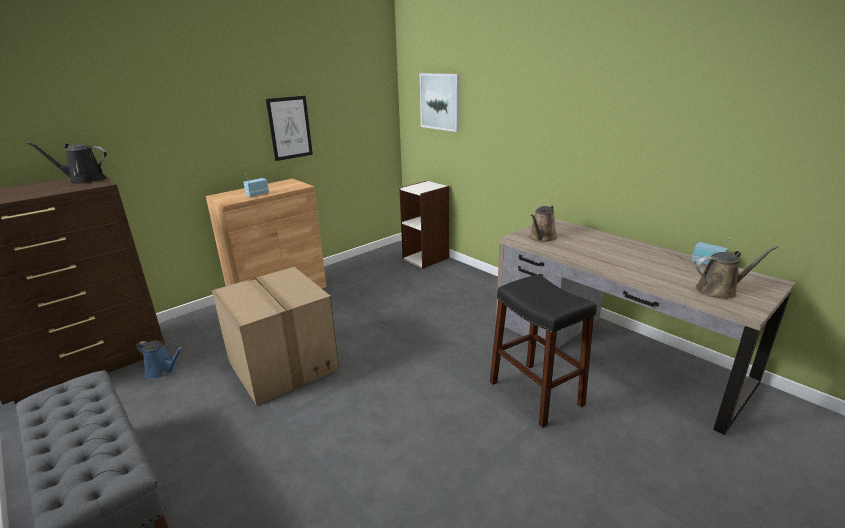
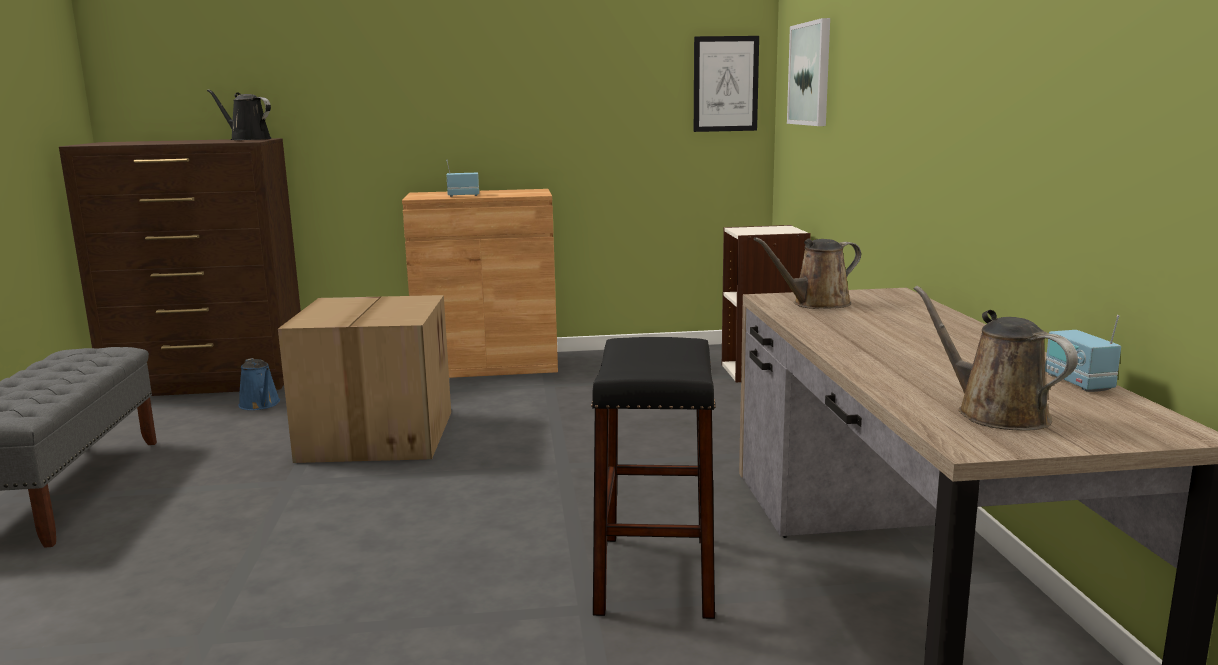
camera: 35 degrees right, 10 degrees down
picture [266,96,313,161] -> picture moved to [694,36,759,132]
brown watering can [695,246,778,299] -> brown watering can turned 150 degrees counterclockwise [914,286,1078,431]

